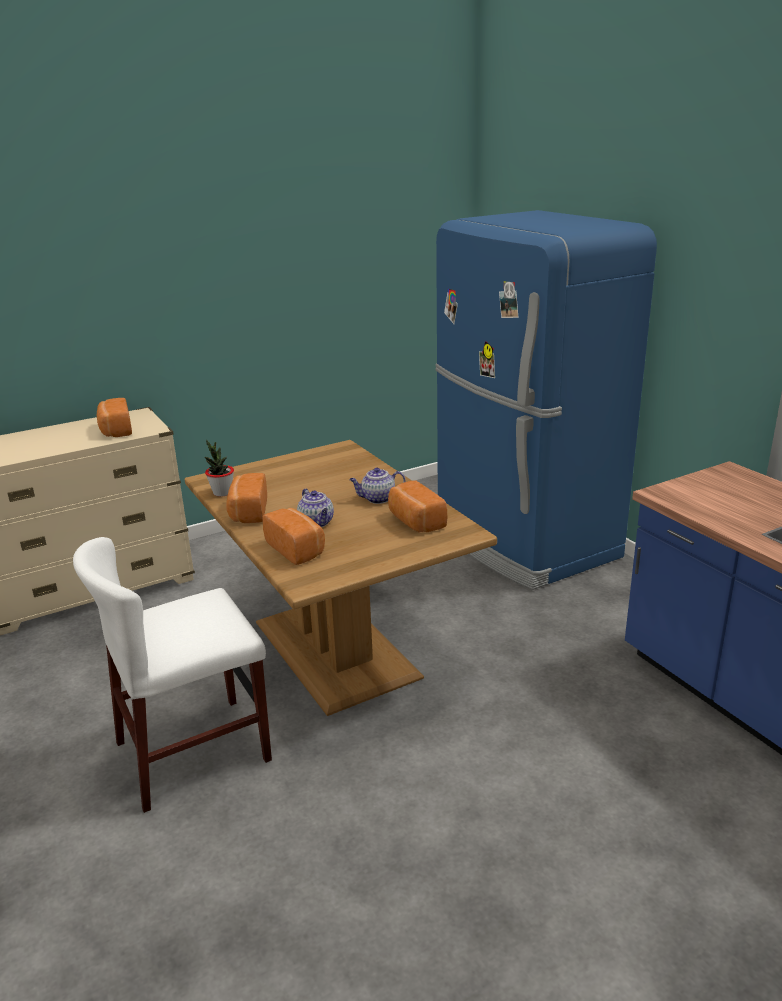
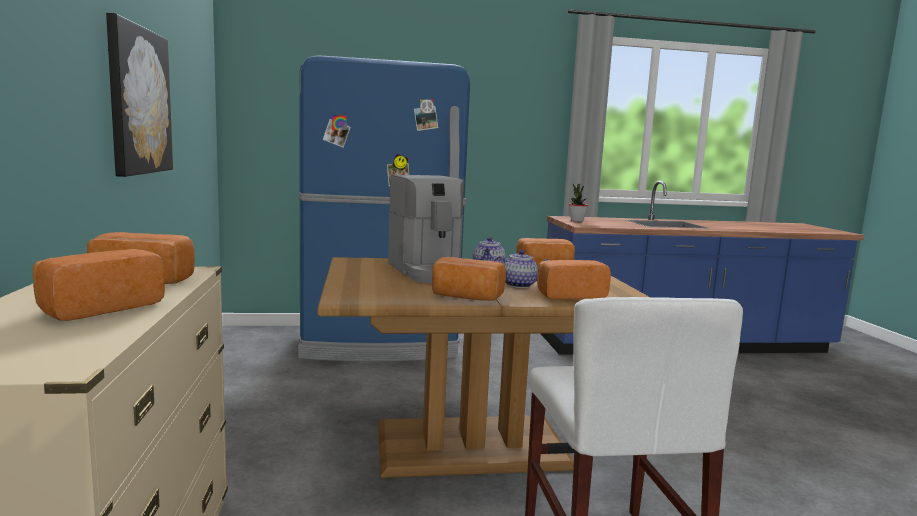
camera: 70 degrees left, 15 degrees down
potted plant [204,440,234,497] -> potted plant moved to [569,183,588,222]
none -> bread [32,249,165,321]
none -> picture [106,13,173,177]
none -> coffee machine [388,174,464,284]

